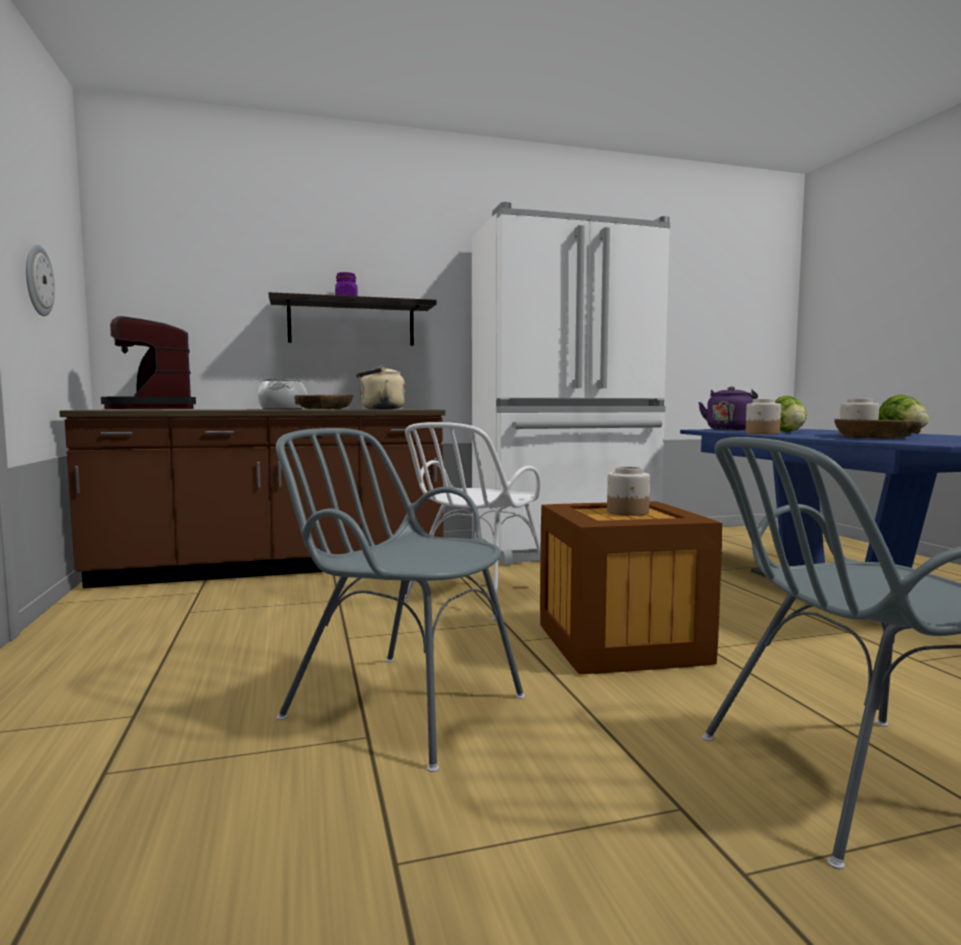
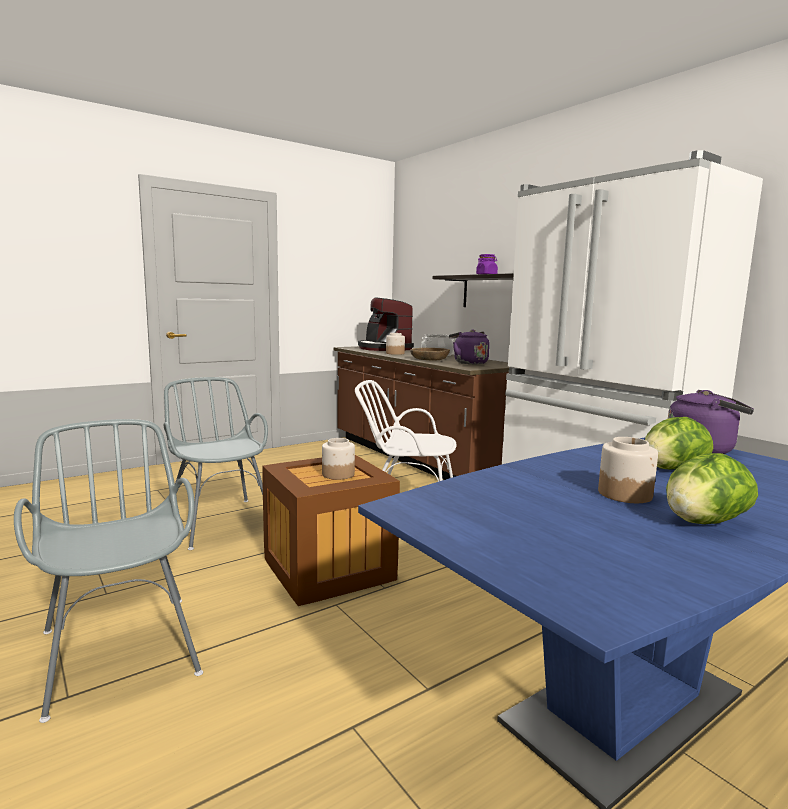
camera: 70 degrees right, 5 degrees up
wall clock [26,244,55,316] -> none
coffee machine [101,316,196,409] -> coffee machine turned 75 degrees counterclockwise [358,298,414,351]
grey chair [276,428,525,772] -> grey chair turned 45 degrees counterclockwise [163,377,268,550]
beige kettle [356,365,405,409] -> purple kettle [449,329,490,364]
jar [746,399,781,434] -> jar moved to [386,333,405,355]
brown bowl [834,419,922,439] -> none

